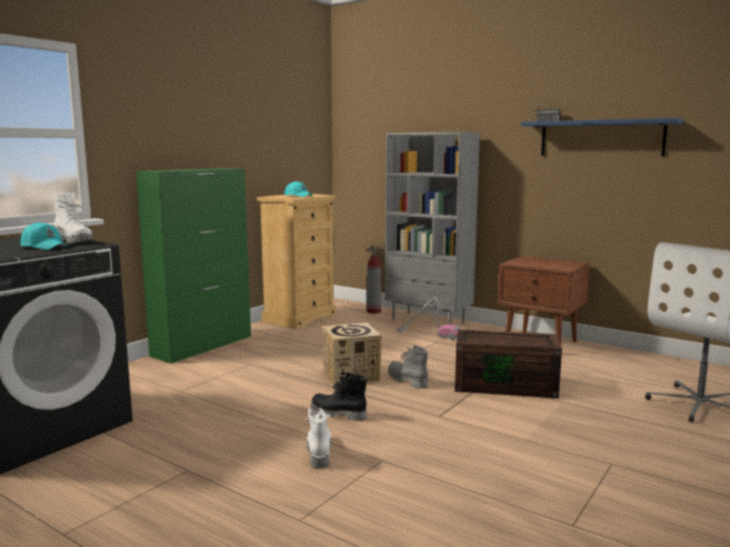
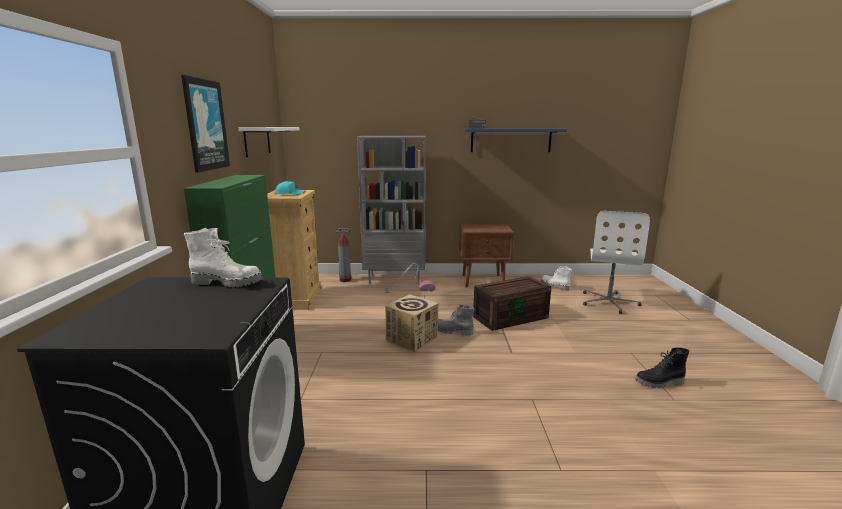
camera: 35 degrees left, 5 degrees up
turquoise cap [20,222,67,250] -> none
white boot [306,408,331,469] -> white boot moved to [541,265,572,291]
black boot [311,373,367,421] -> black boot moved to [635,347,689,388]
none -> picture [181,75,230,173]
none -> white shelf [239,127,300,157]

